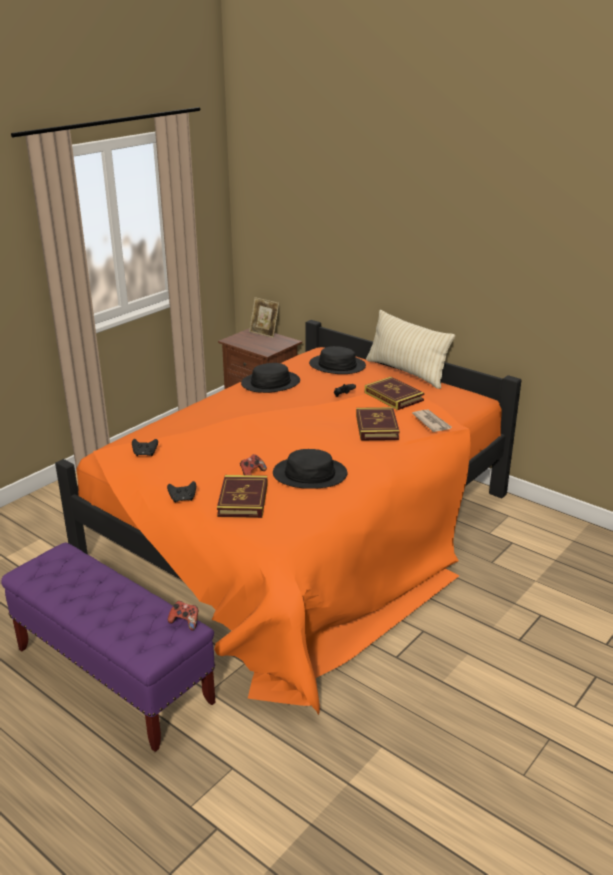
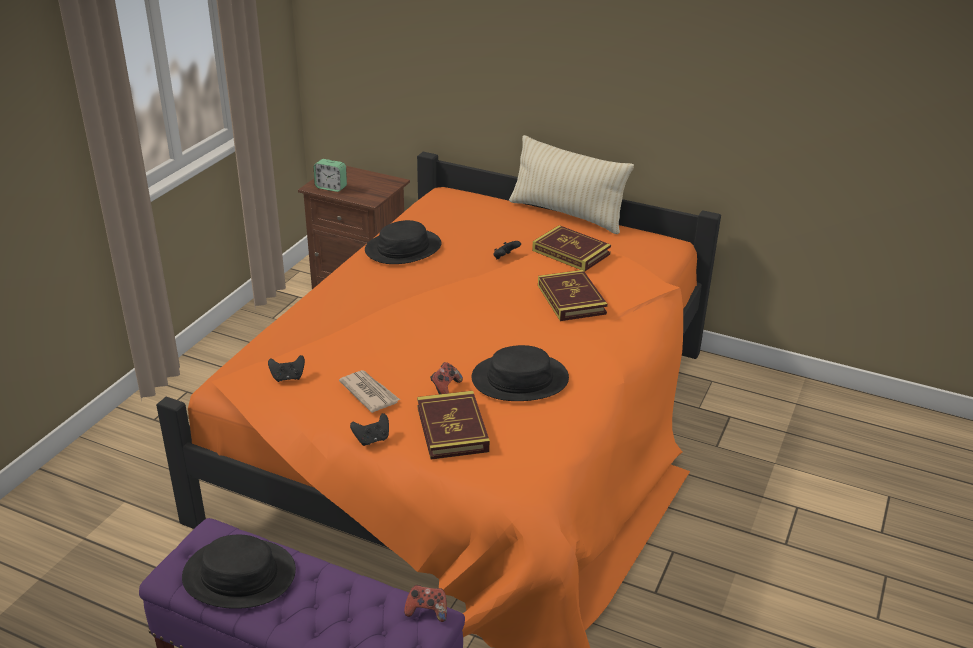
camera: 15 degrees left, 5 degrees up
picture frame [249,297,280,338] -> none
black hat [309,346,366,374] -> black hat moved to [182,535,296,609]
newspaper [412,410,452,432] -> newspaper moved to [339,370,400,413]
none -> alarm clock [314,159,347,192]

